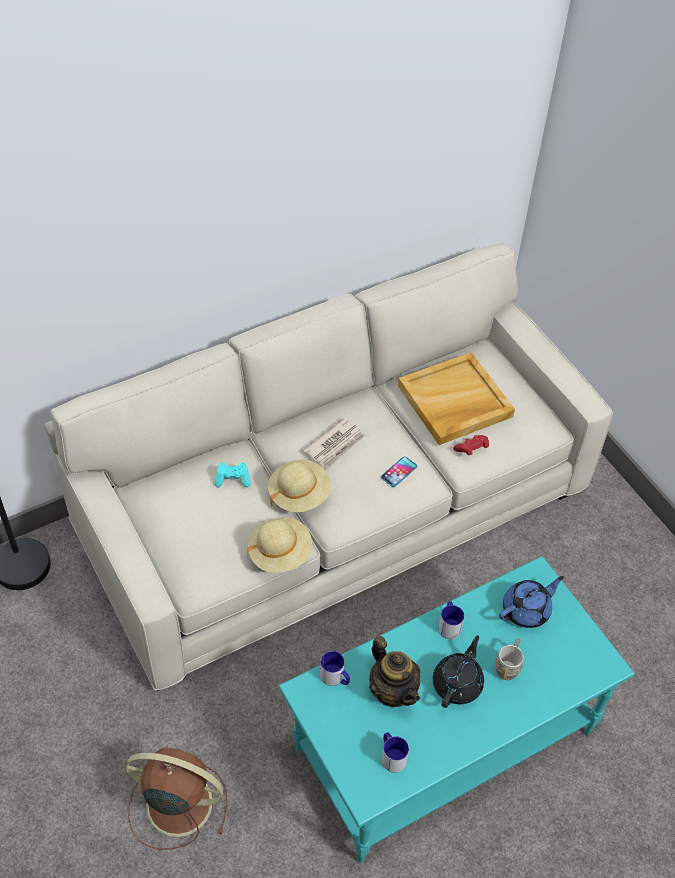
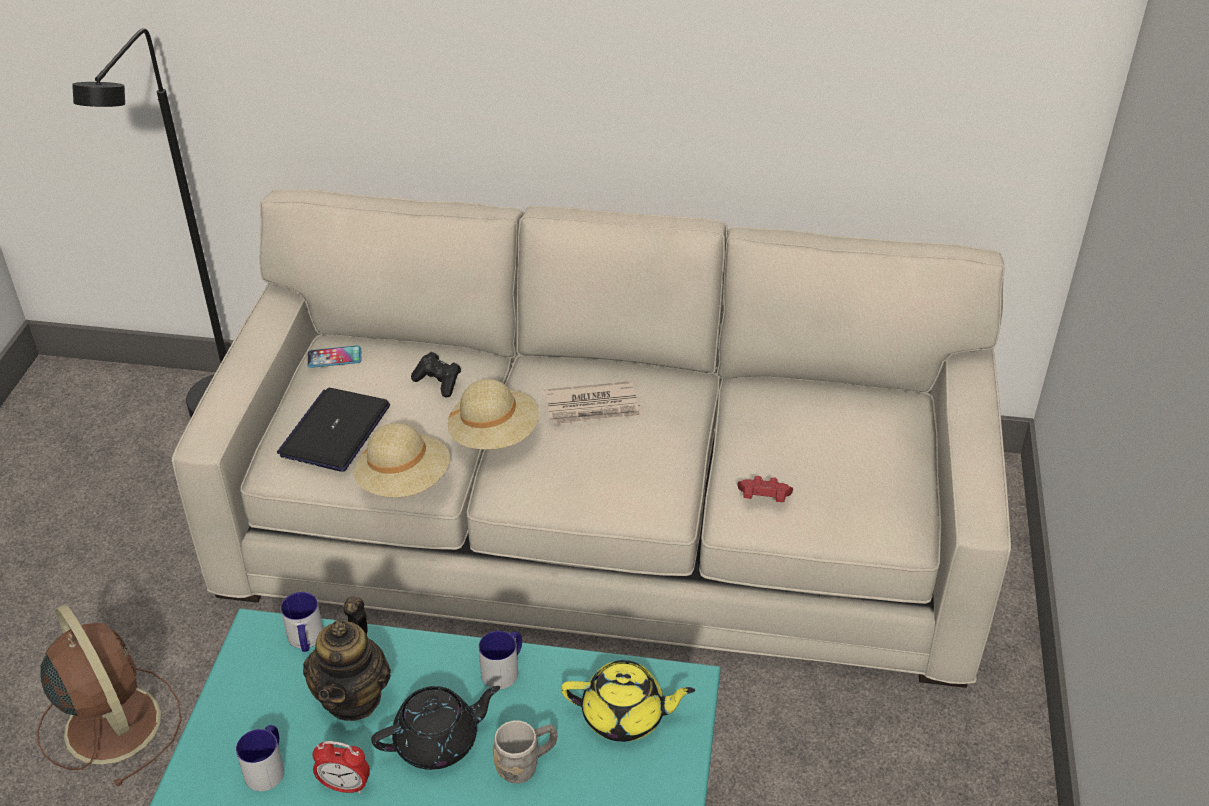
camera: 40 degrees right, 10 degrees down
turquoise game controller [215,463,251,487] -> black game controller [411,352,461,397]
phone [381,456,418,487] -> phone moved to [307,345,362,368]
beige tray [398,352,515,445] -> none
blue teapot [499,576,564,628] -> yellow teapot [561,660,695,742]
none -> laptop [277,388,390,472]
none -> alarm clock [312,741,370,794]

